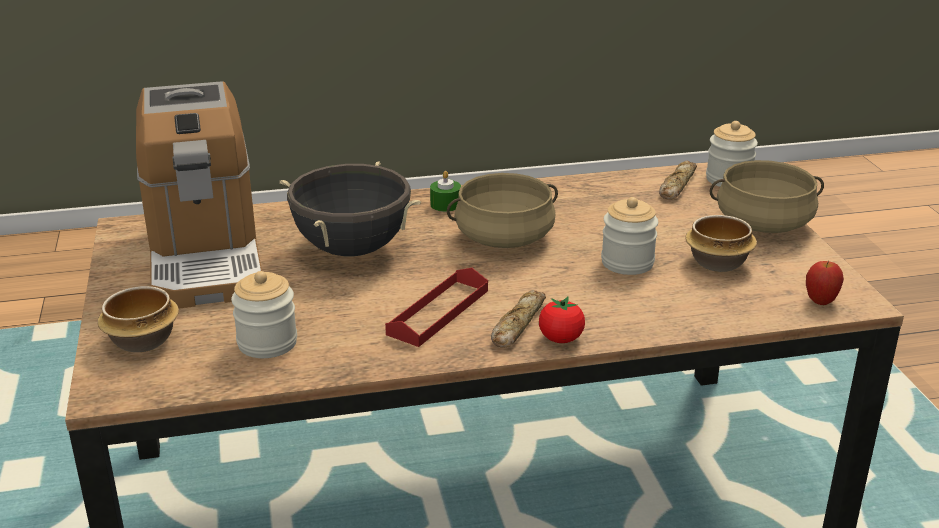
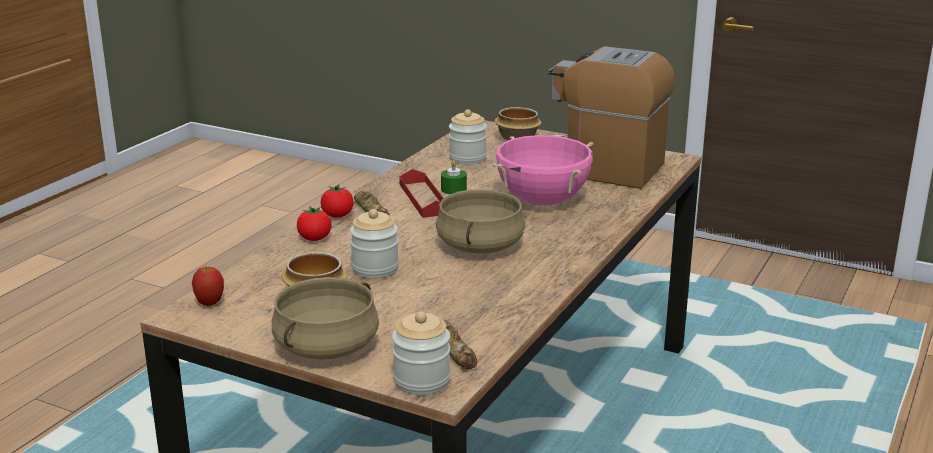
camera: 130 degrees right, 5 degrees down
black cooking pot [280,161,421,257] -> pink cooking pot [493,135,593,205]
green candle [430,171,461,212] -> green candle moved to [441,160,467,194]
none -> tomato [297,207,331,241]

